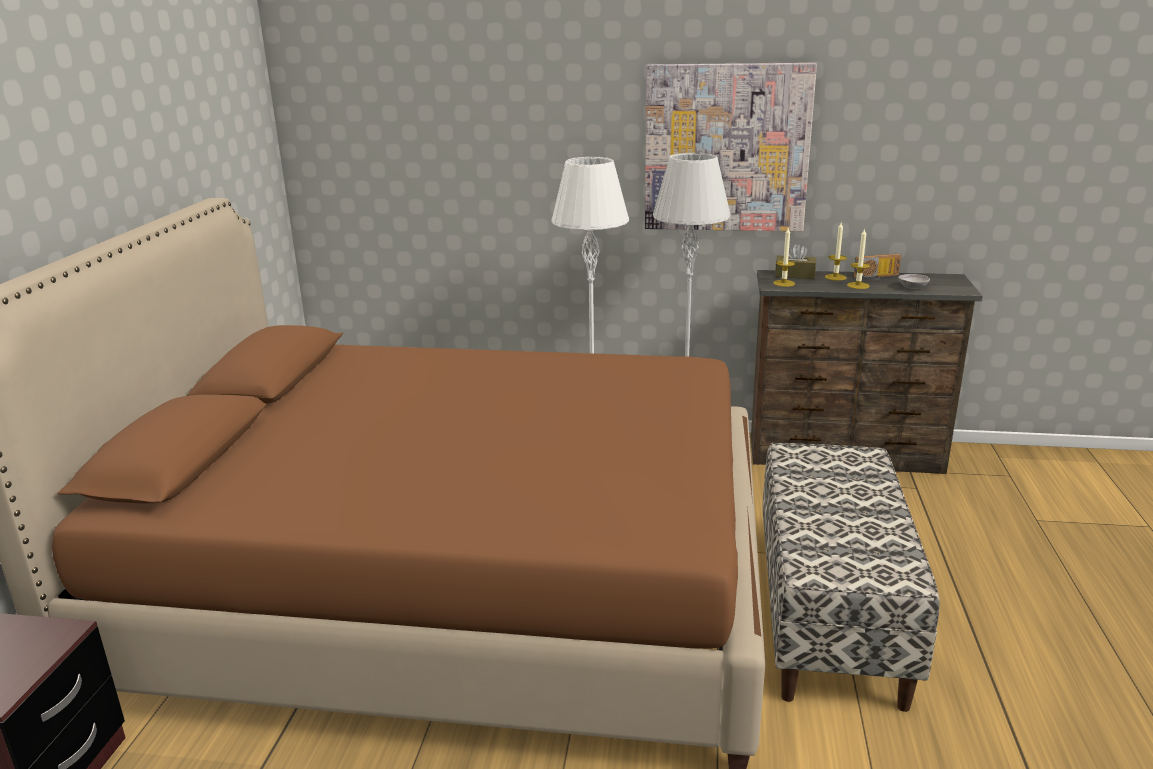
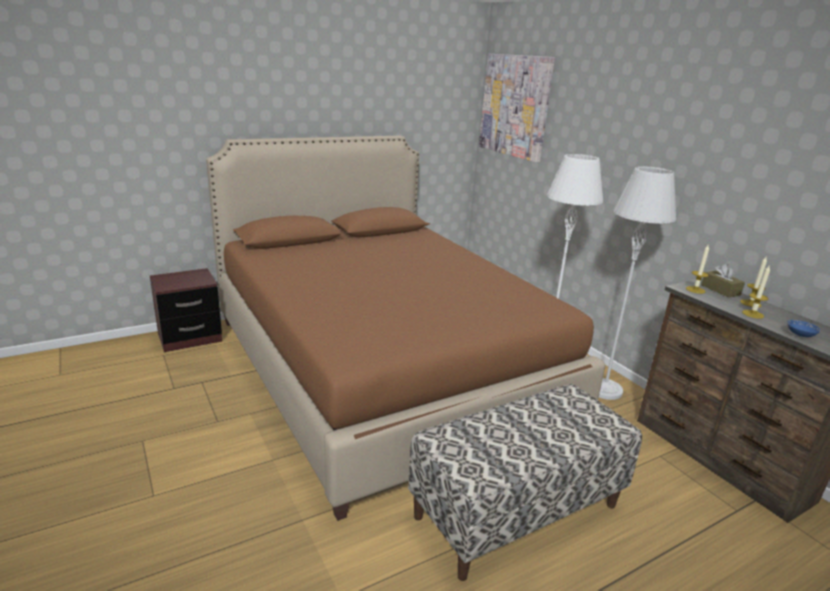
camera: 50 degrees right, 0 degrees up
picture [645,63,817,231] -> picture moved to [479,54,555,162]
radio [853,254,901,280] -> none
grey bowl [898,274,930,289] -> blue bowl [787,320,820,337]

